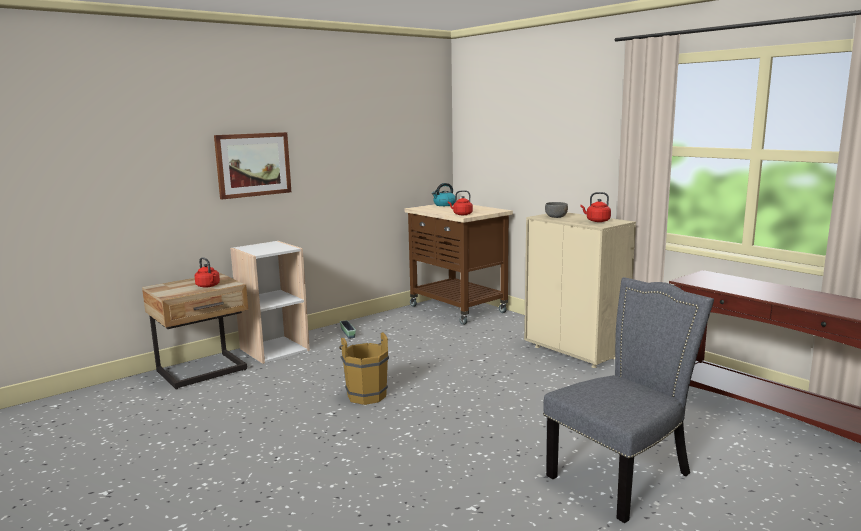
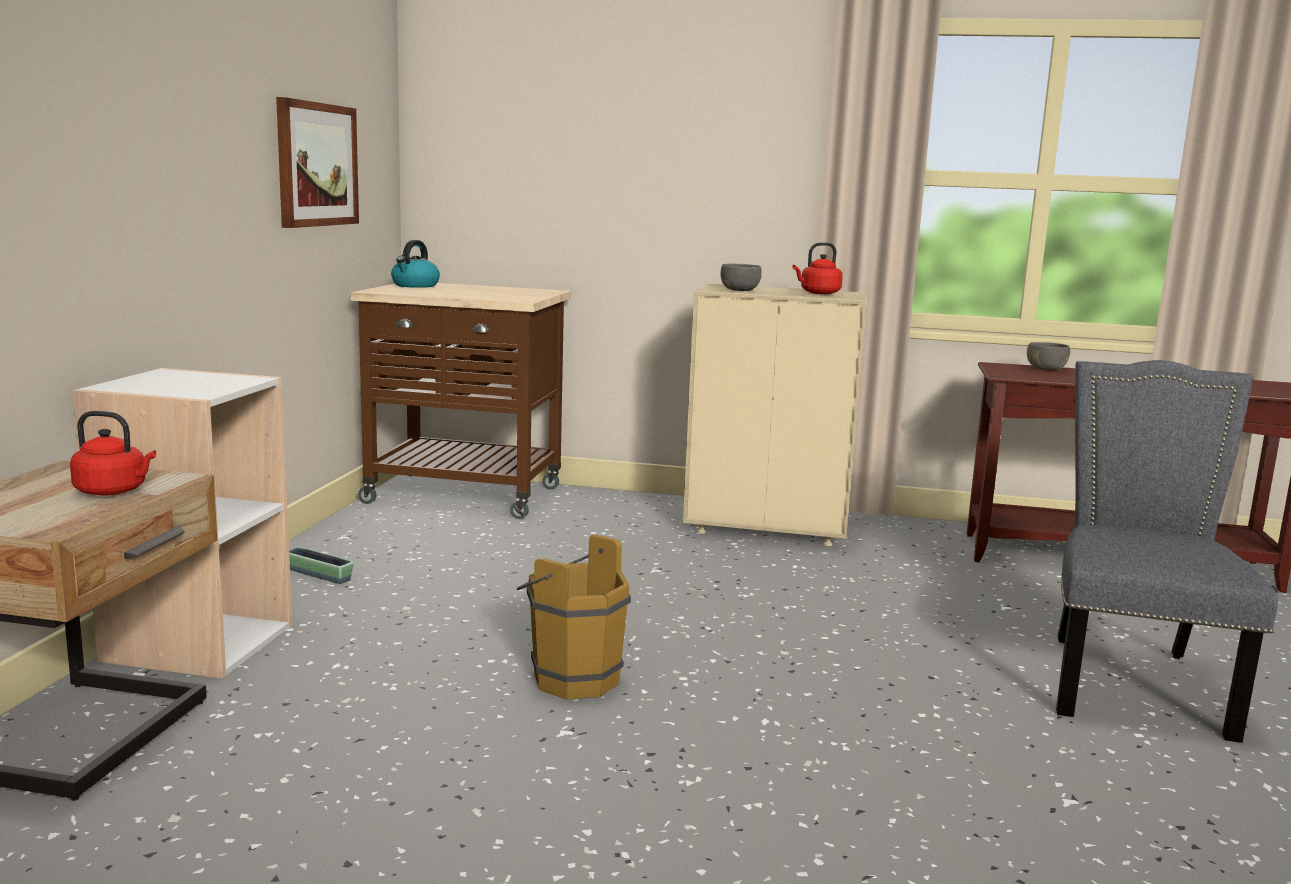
camera: 40 degrees left, 0 degrees up
picture [214,132,291,199] -> picture moved to [276,97,359,228]
red kettle [448,190,473,215] -> none
none -> grey bowl [1027,342,1070,370]

